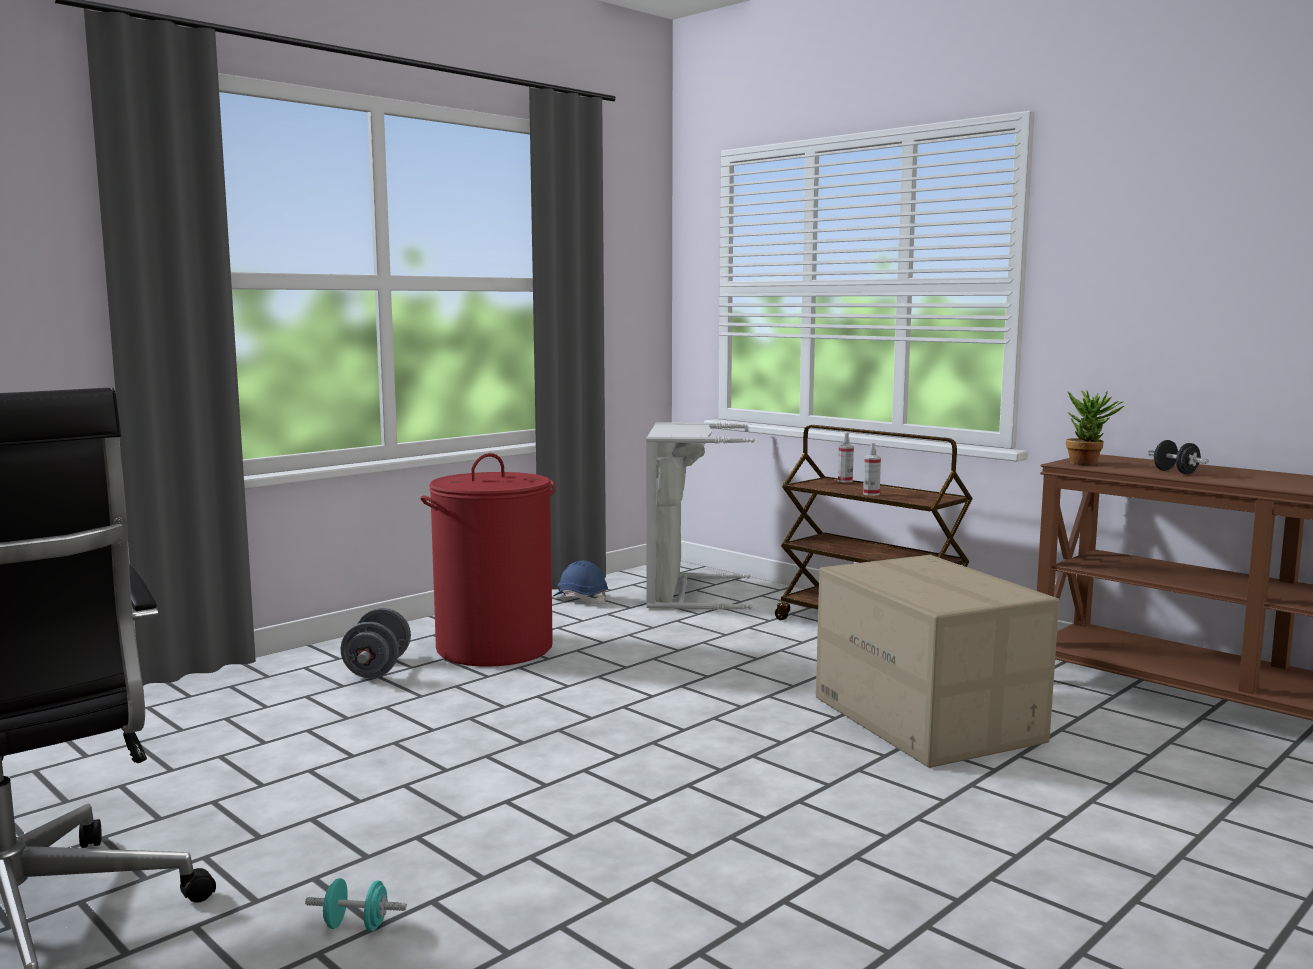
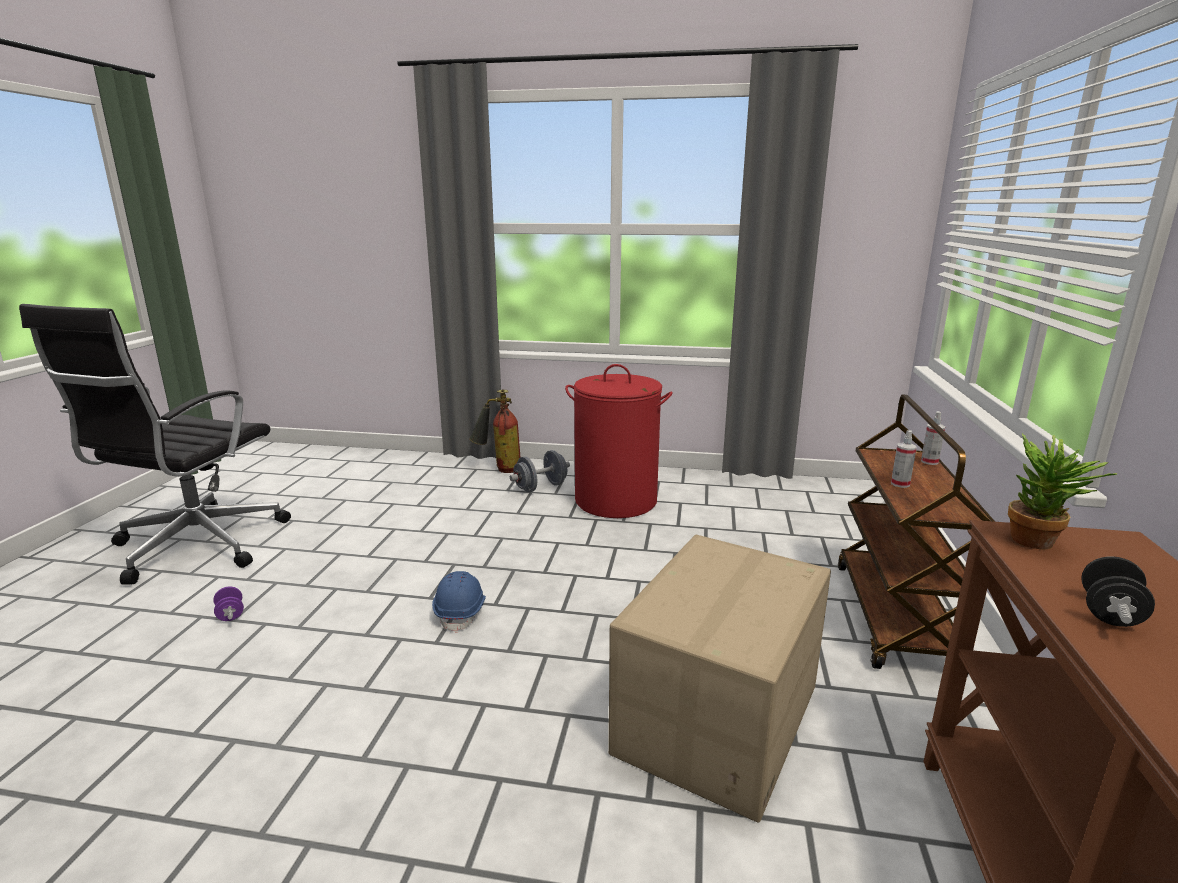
camera: 55 degrees right, 10 degrees up
turquoise dumbbell [305,878,407,931] -> purple dumbbell [213,587,244,621]
blue hard hat [553,560,608,604] -> blue hard hat moved to [432,571,486,633]
grey laundry basket [646,422,755,610] -> none
none -> fire extinguisher [469,389,520,473]

